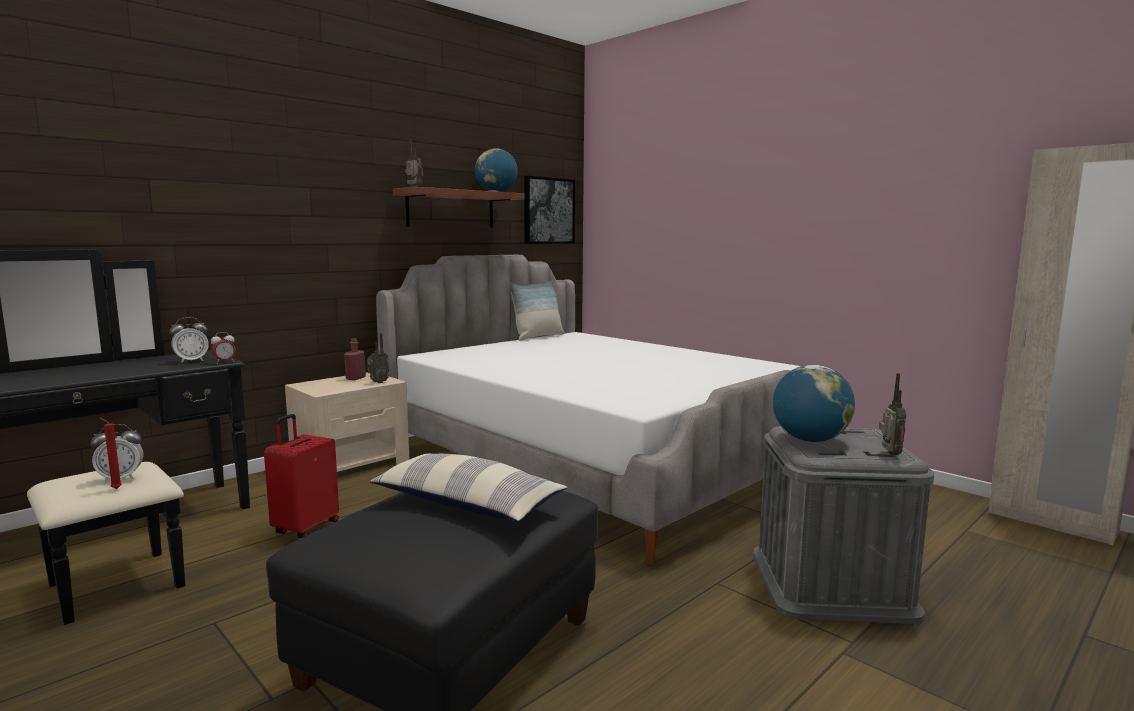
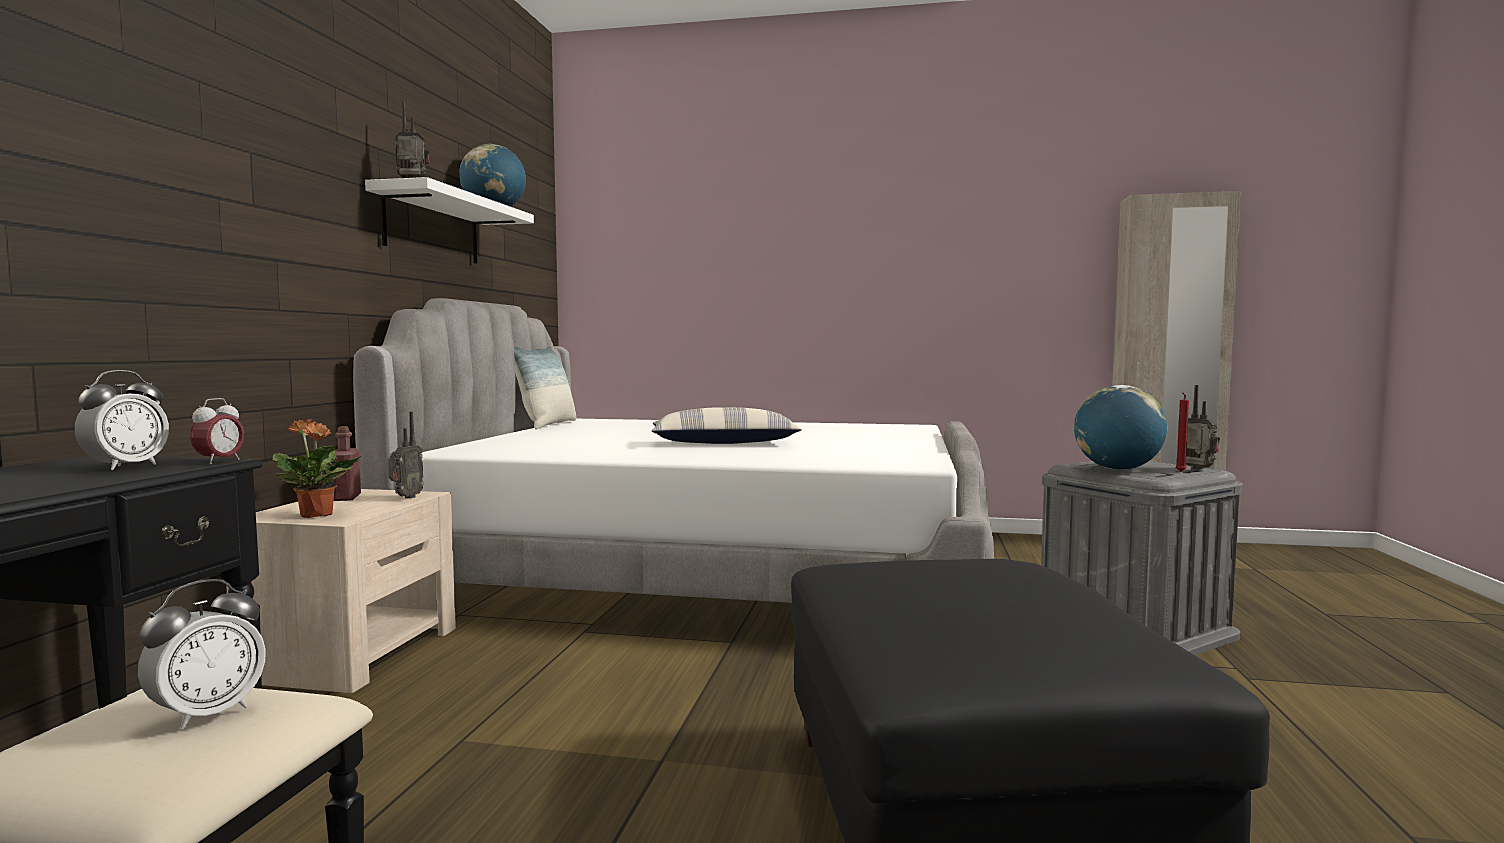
camera: 35 degrees left, 5 degrees down
red candle [99,417,122,489] -> red candle moved to [1176,392,1189,472]
red suitcase [264,414,339,538] -> none
pillow [370,454,567,522] -> pillow moved to [652,407,802,444]
brown shelf [393,187,525,228] -> white shelf [365,177,534,264]
picture [524,176,575,244] -> none
none -> potted plant [273,419,362,518]

